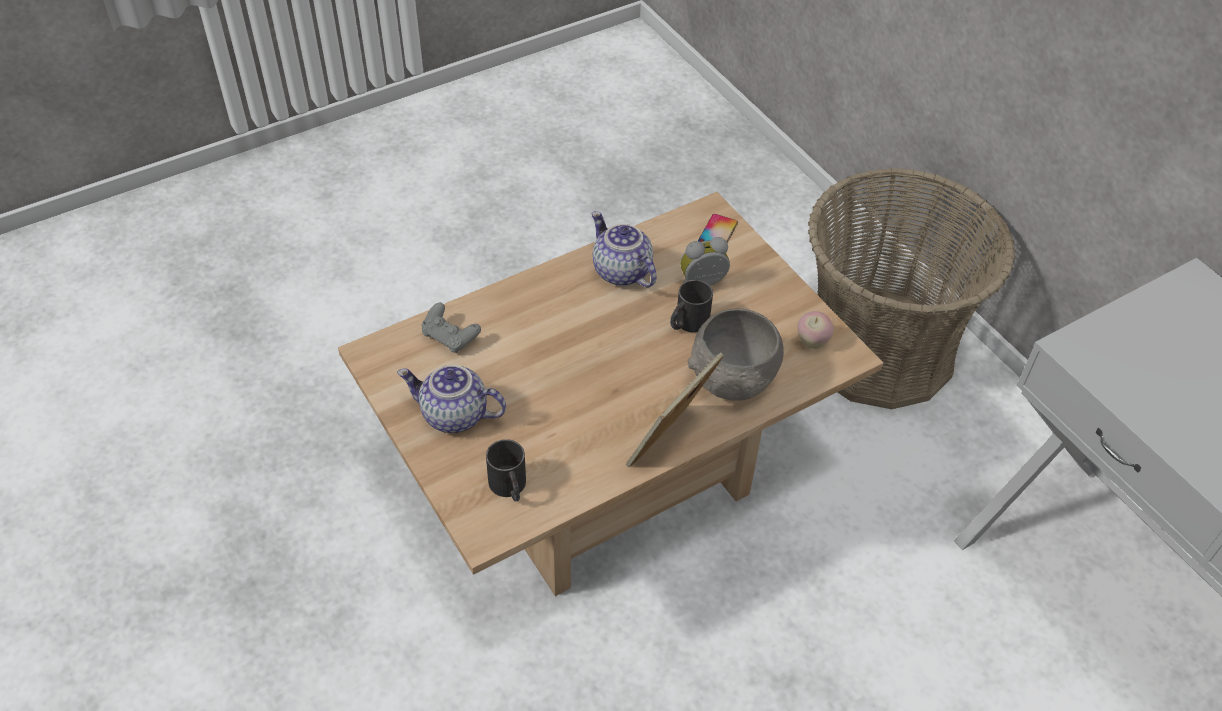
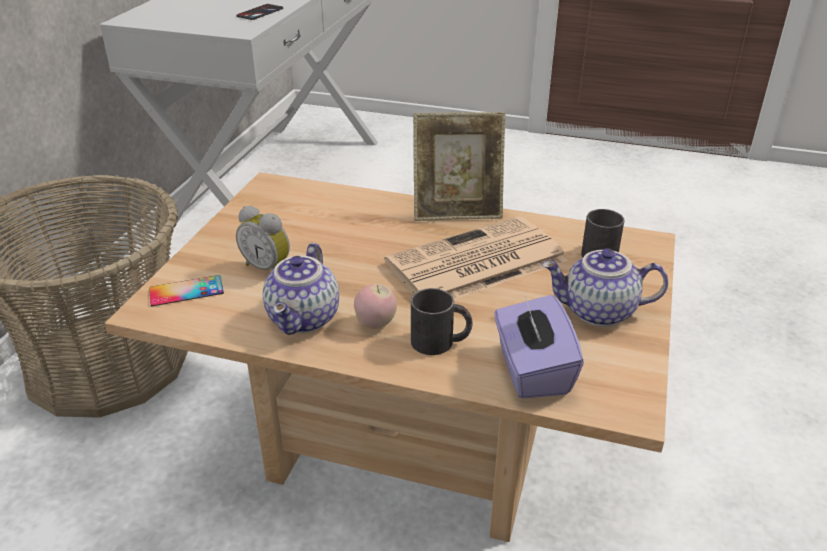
camera: 130 degrees left, 15 degrees down
teapot [397,365,506,433] -> teapot turned 120 degrees clockwise [542,249,668,327]
grey game controller [422,302,481,353] -> purple tissue box [494,295,584,399]
black mug [670,280,713,333] -> black mug moved to [411,288,473,355]
grey bowl [688,309,784,400] -> none
apple [797,311,834,349] -> apple moved to [354,284,397,329]
none -> phone [236,4,283,20]
none -> newspaper [385,216,568,299]

